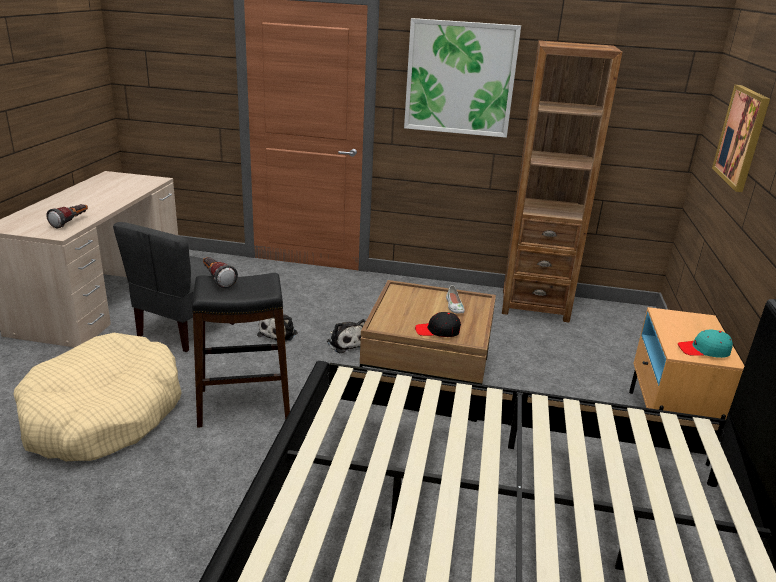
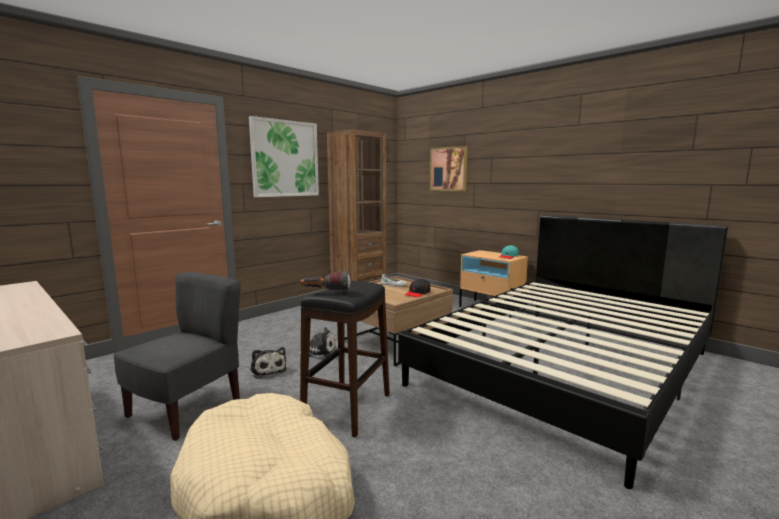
camera: 55 degrees left, 15 degrees down
flashlight [46,204,88,228] -> none
grey chair [113,222,235,352] -> grey chair turned 120 degrees counterclockwise [113,272,241,441]

